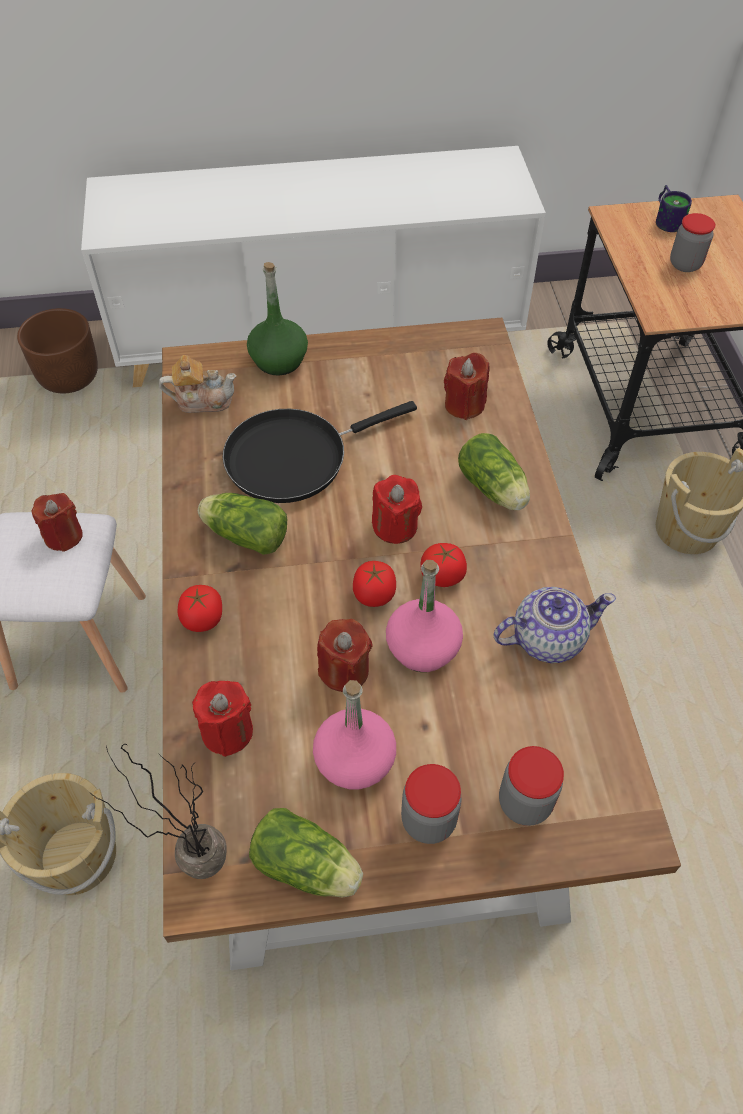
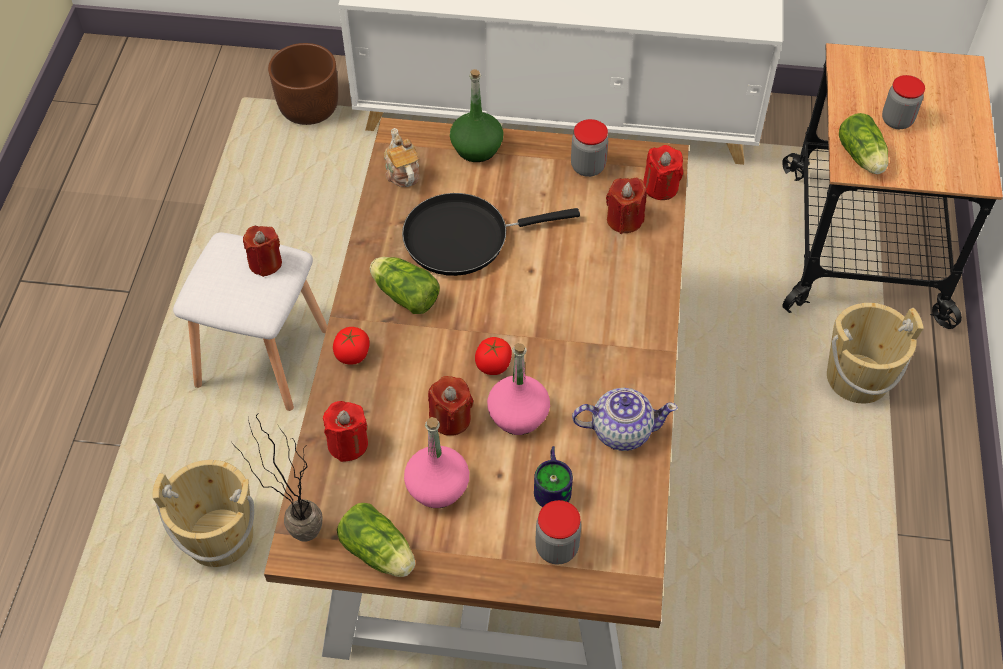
camera: 15 degrees right, 0 degrees up
teapot [159,355,236,413] -> teapot turned 120 degrees counterclockwise [384,128,420,187]
red candle [372,475,422,544] -> red candle moved to [643,145,683,200]
jar [401,764,462,844] -> jar moved to [571,119,608,177]
tomato [421,543,467,587] -> none
lettuce [458,433,530,510] -> lettuce moved to [839,113,888,174]
mug [656,185,692,232] -> mug moved to [534,446,573,507]

